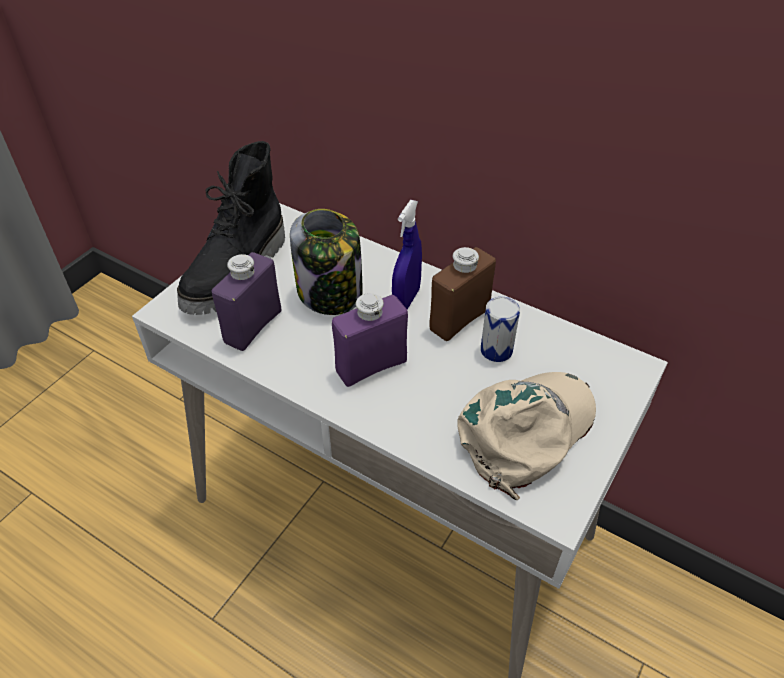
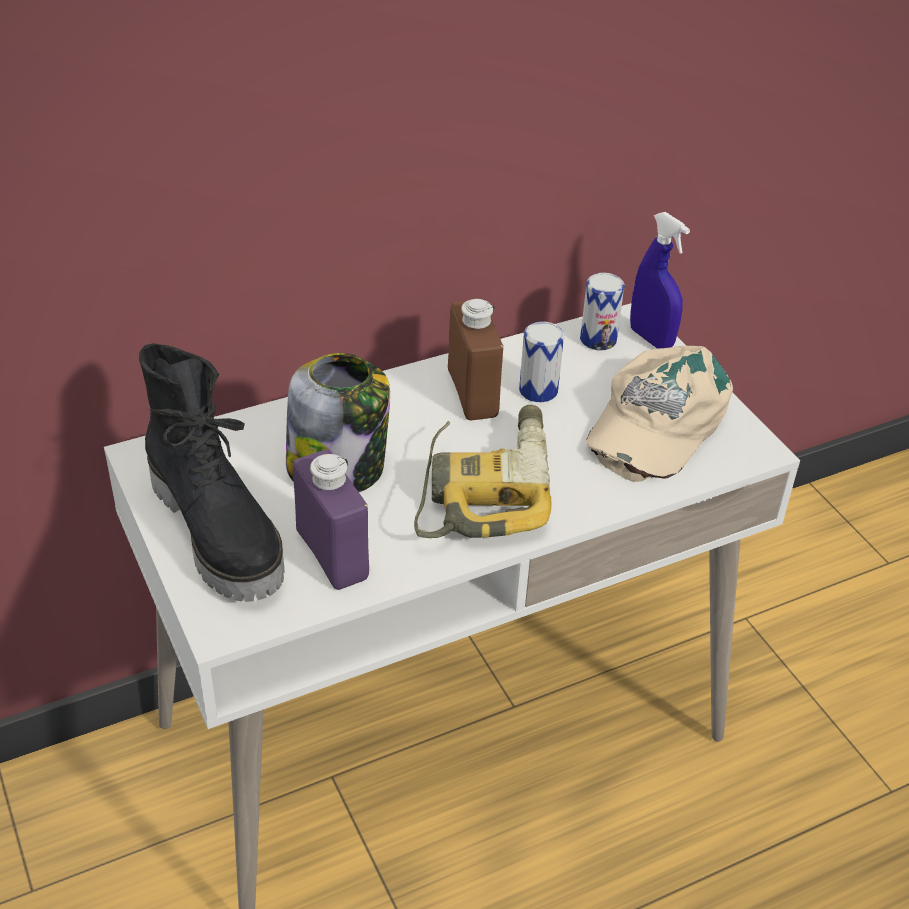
camera: 60 degrees left, 5 degrees down
purple bottle [332,293,408,387] -> power drill [414,404,552,538]
blue spray bottle [392,200,422,309] -> blue spray bottle moved to [630,212,690,349]
beige cap [457,372,596,500] -> beige cap turned 135 degrees counterclockwise [586,346,733,482]
none -> can [580,273,625,351]

